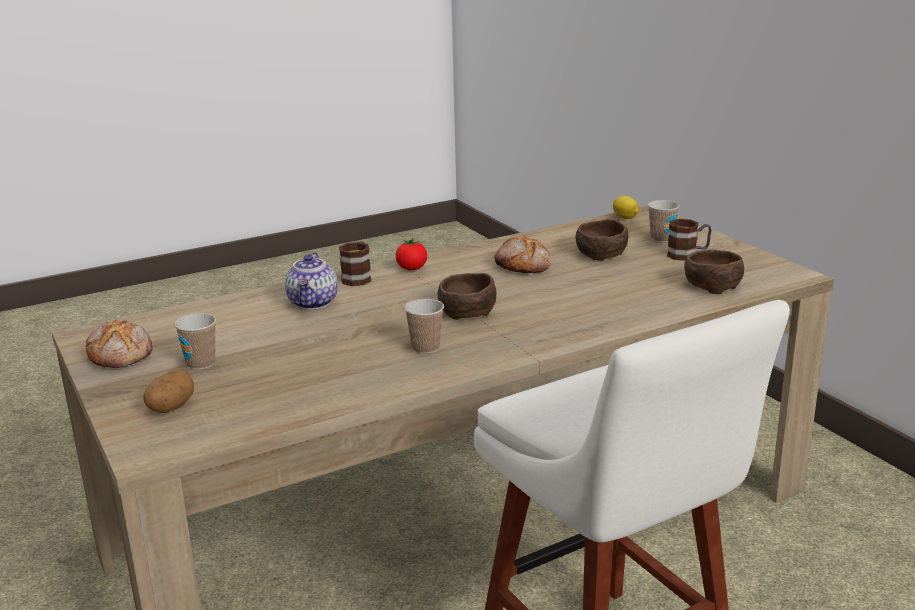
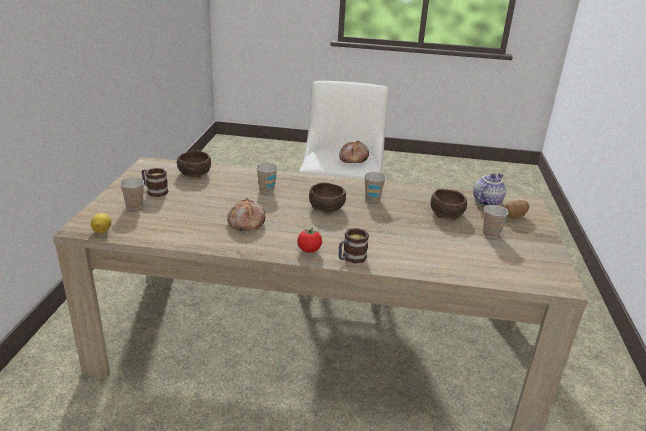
camera: 145 degrees left, 5 degrees up
bread [86,320,152,368] -> bread moved to [339,140,369,163]
teapot [285,252,338,310] -> teapot moved to [473,173,506,206]
brown bowl [576,219,628,261] -> brown bowl moved to [430,189,467,219]
none -> cup [256,163,278,193]

